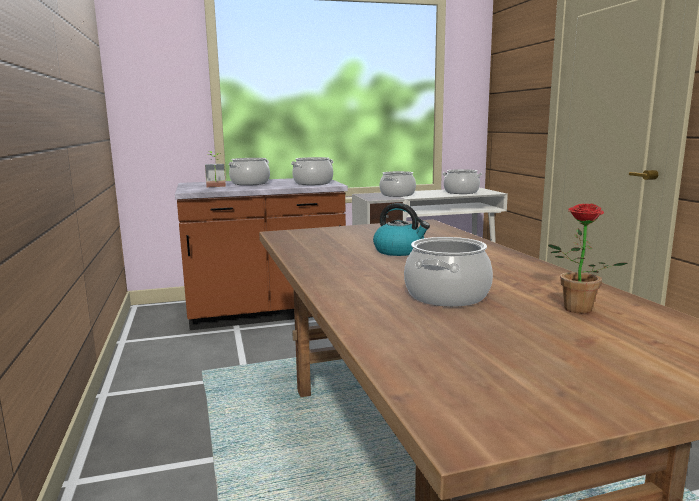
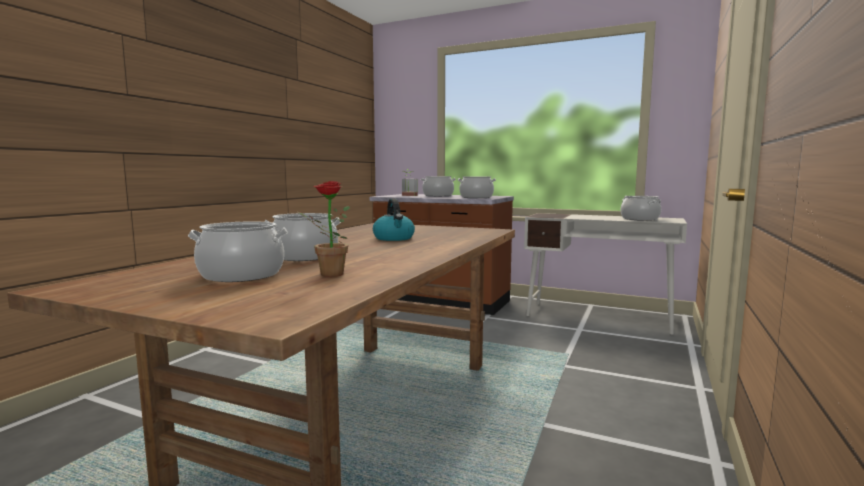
camera: 40 degrees right, 5 degrees down
cooking pot [380,171,416,197] -> cooking pot moved to [188,221,288,282]

